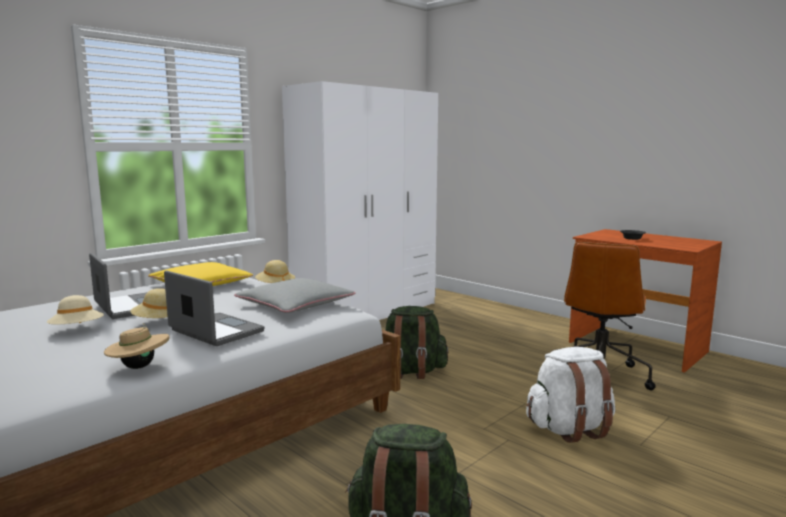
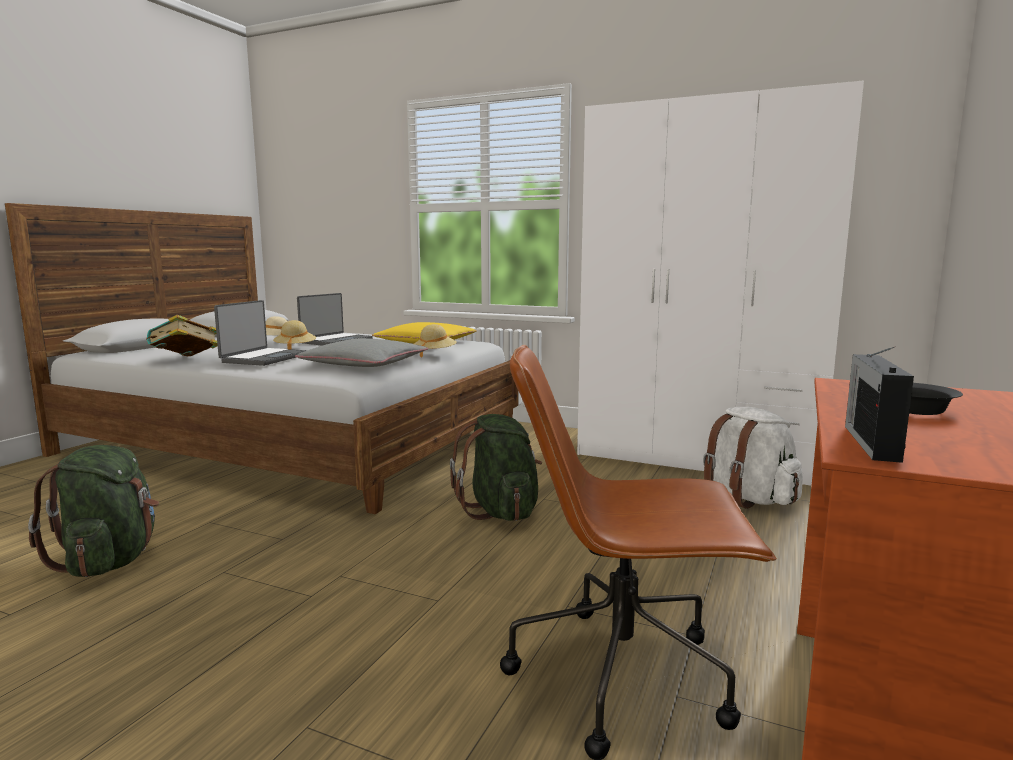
camera: 70 degrees right, 0 degrees up
beige hat [104,323,169,369] -> book [146,315,218,356]
white backpack [526,347,615,443] -> white backpack moved to [703,407,803,509]
none -> radio [845,347,914,463]

